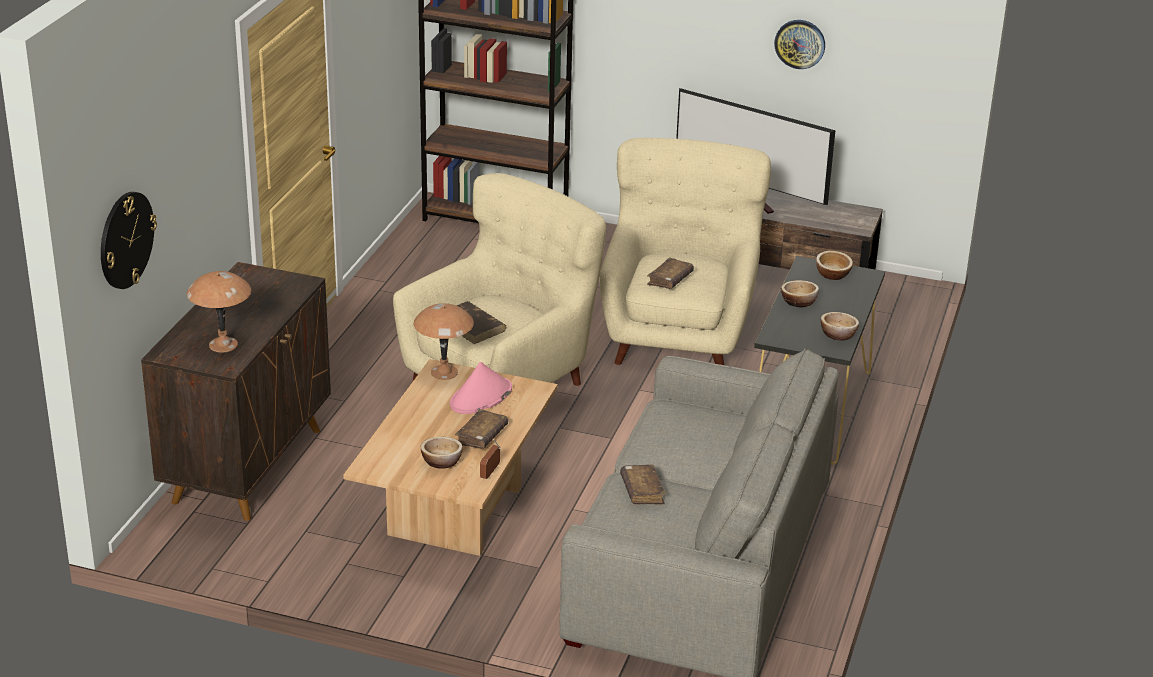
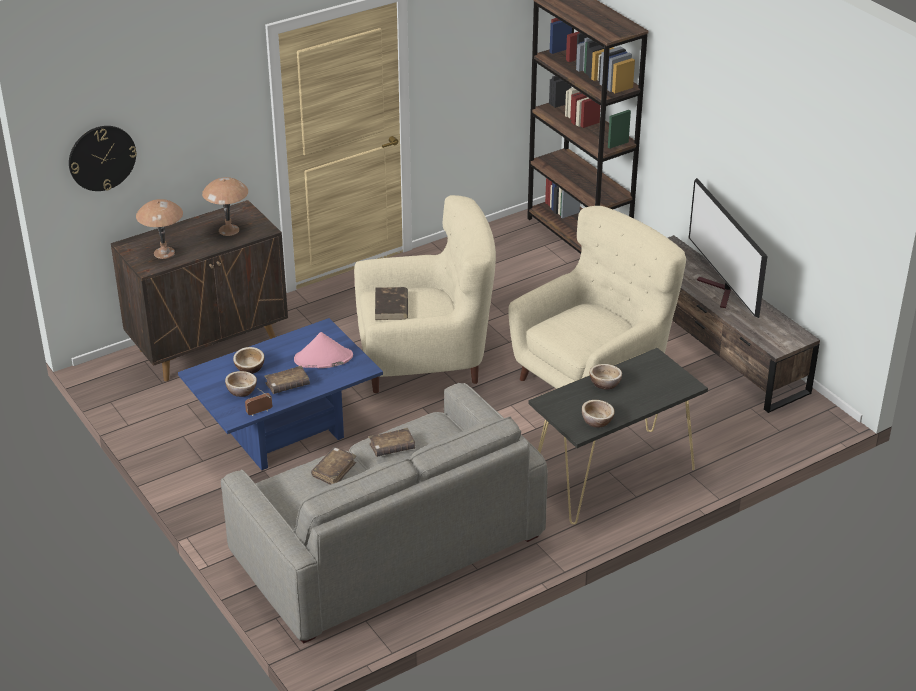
camera: 40 degrees right, 5 degrees up
beige coffee table [343,359,558,556] -> blue coffee table [178,318,383,470]
brown table lamp [413,303,474,380] -> brown table lamp moved to [202,177,248,236]
brown book [647,258,694,289] -> brown book moved to [369,428,415,457]
wall clock [774,20,825,69] -> none
bowl [816,251,853,280] -> bowl moved to [233,347,264,374]

